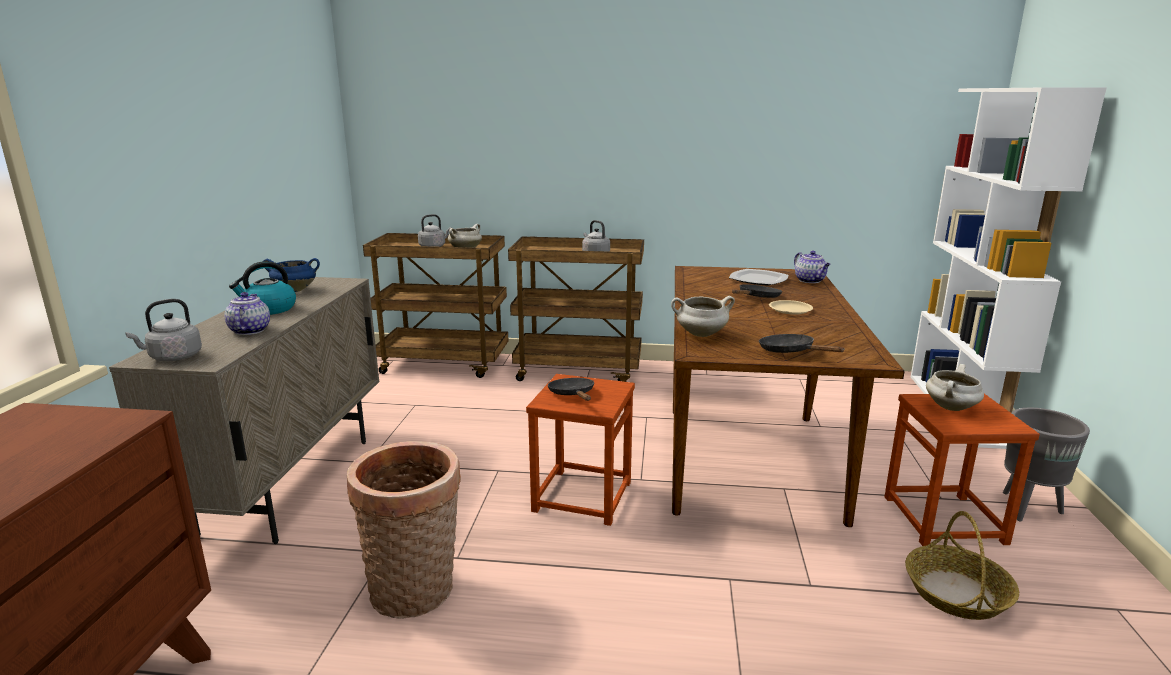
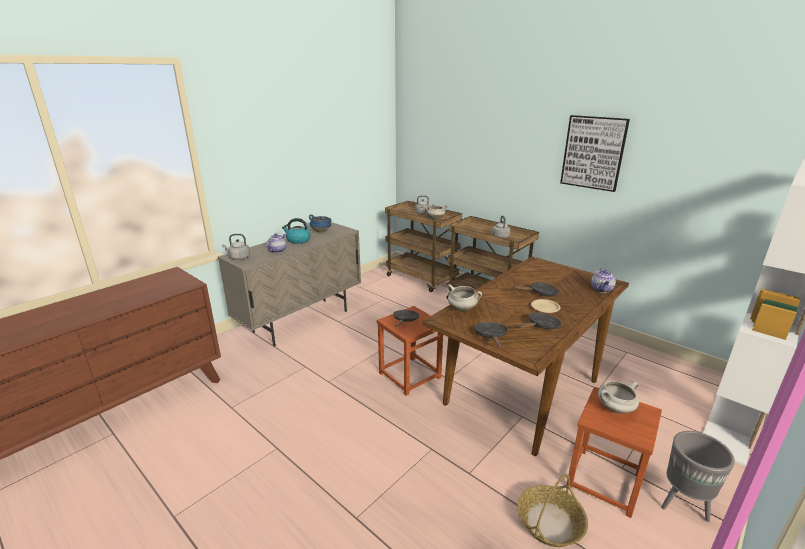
camera: 35 degrees right, 5 degrees up
basket [347,441,461,619] -> none
plate [729,269,788,286] -> none
none -> black frying pan [519,313,561,329]
none -> picture [560,115,630,192]

